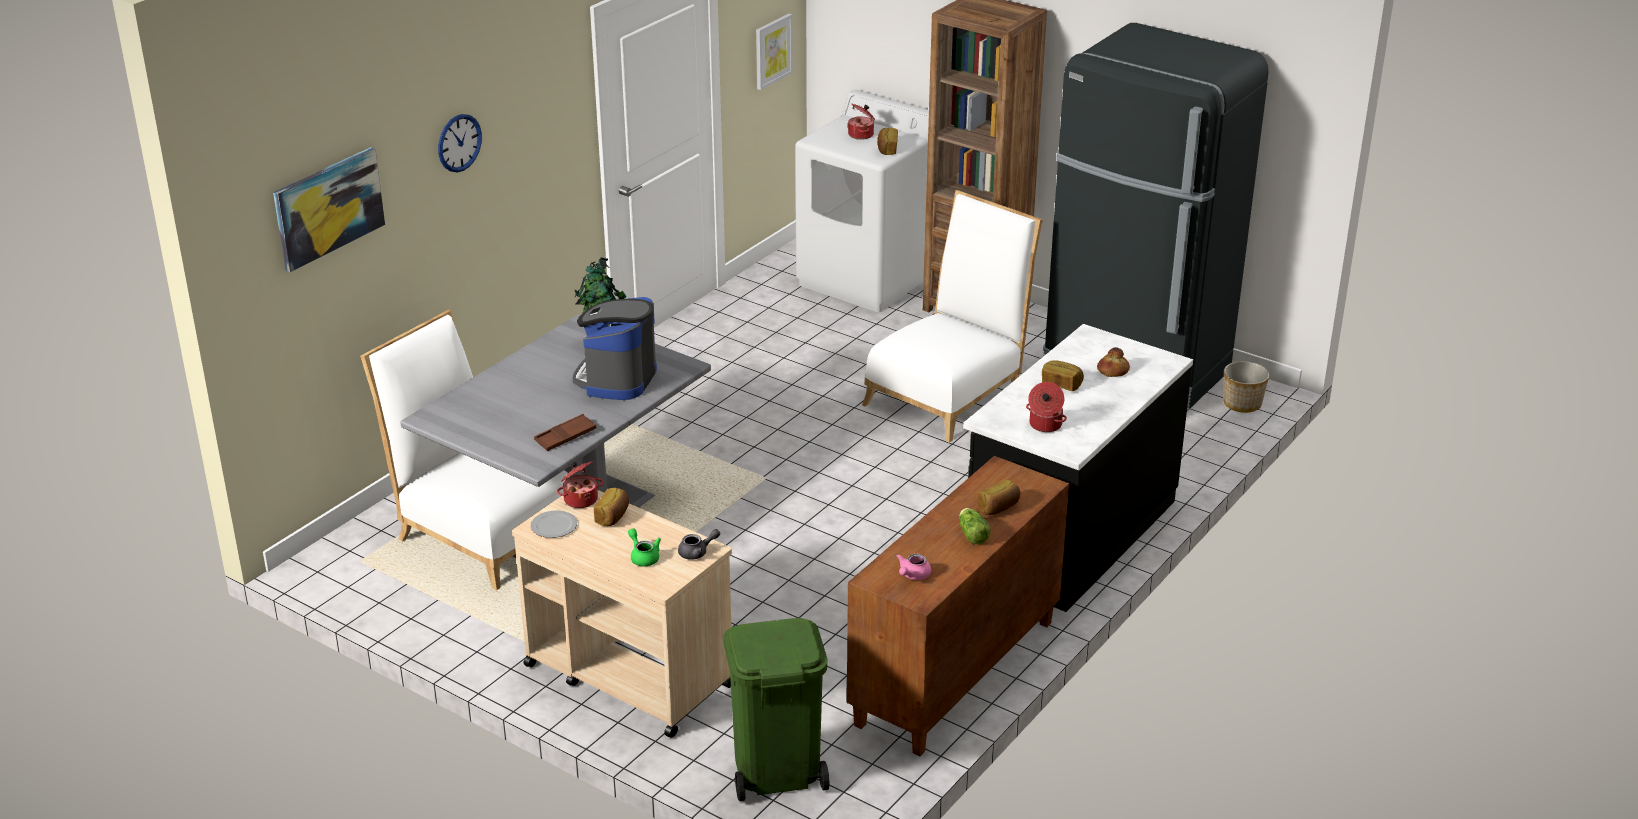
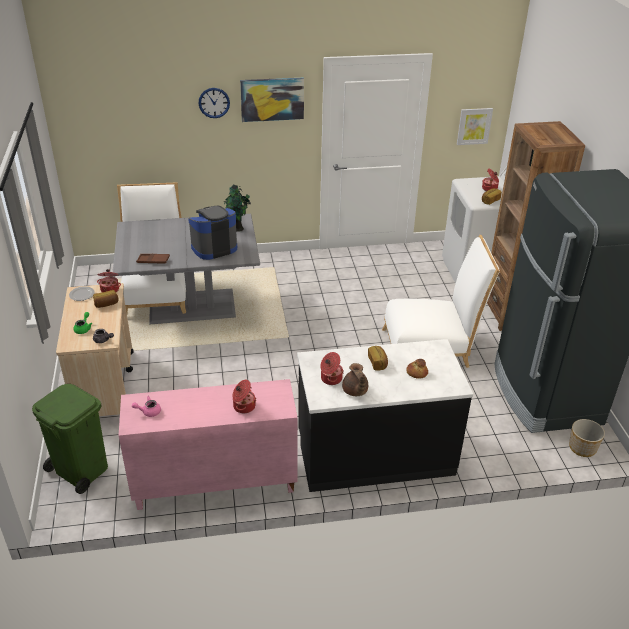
camera: 45 degrees right, 5 degrees up
picture [273,147,385,272] -> picture moved to [240,78,304,122]
brown cabinet [847,456,1069,756] -> pink cabinet [119,379,298,510]
lettuce [959,508,991,545] -> none
bread [978,480,1020,515] -> cooking pot [233,380,256,413]
none -> brown teapot [342,363,368,396]

